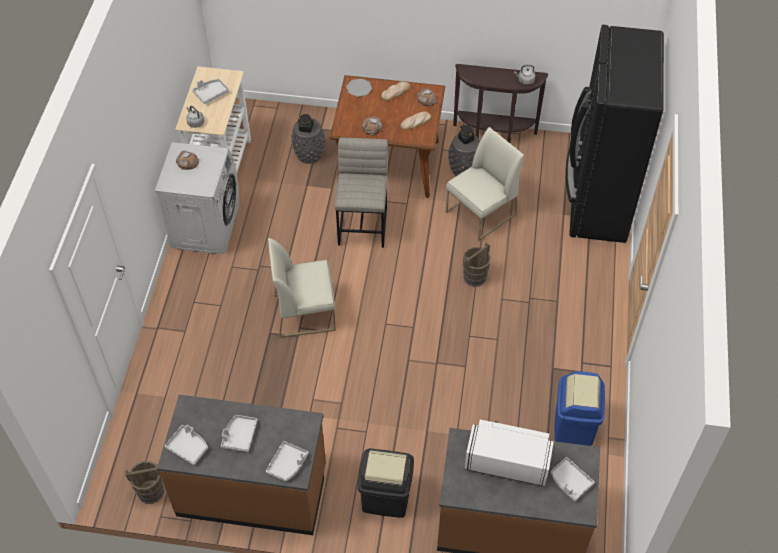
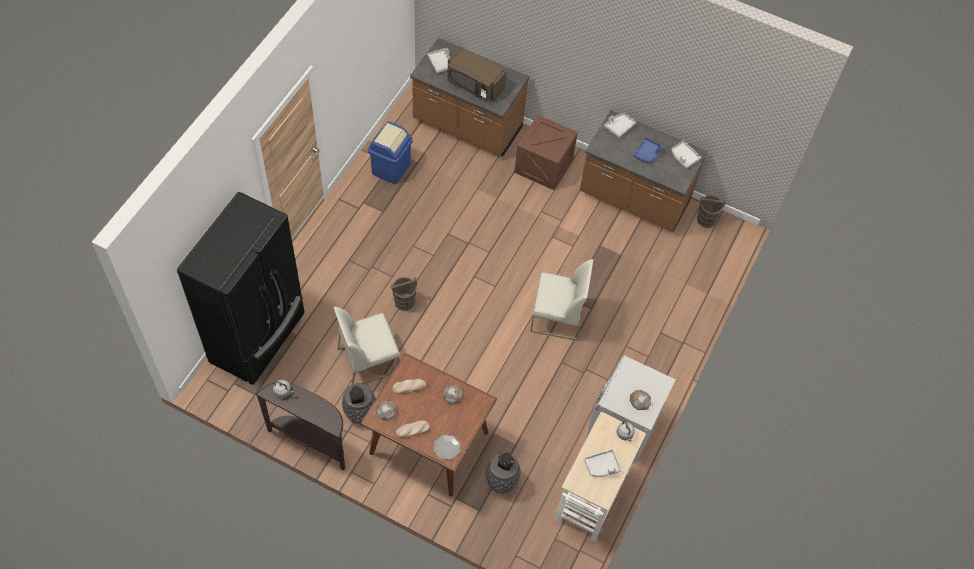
camera: 165 degrees left, 5 degrees up
grey tray [221,415,258,452] -> blue tray [633,137,663,164]
grey chair [335,138,388,248] -> none
black trash can [358,448,414,518] -> crate [514,114,578,190]
white microwave [464,420,554,487] -> brown microwave [447,47,507,102]

